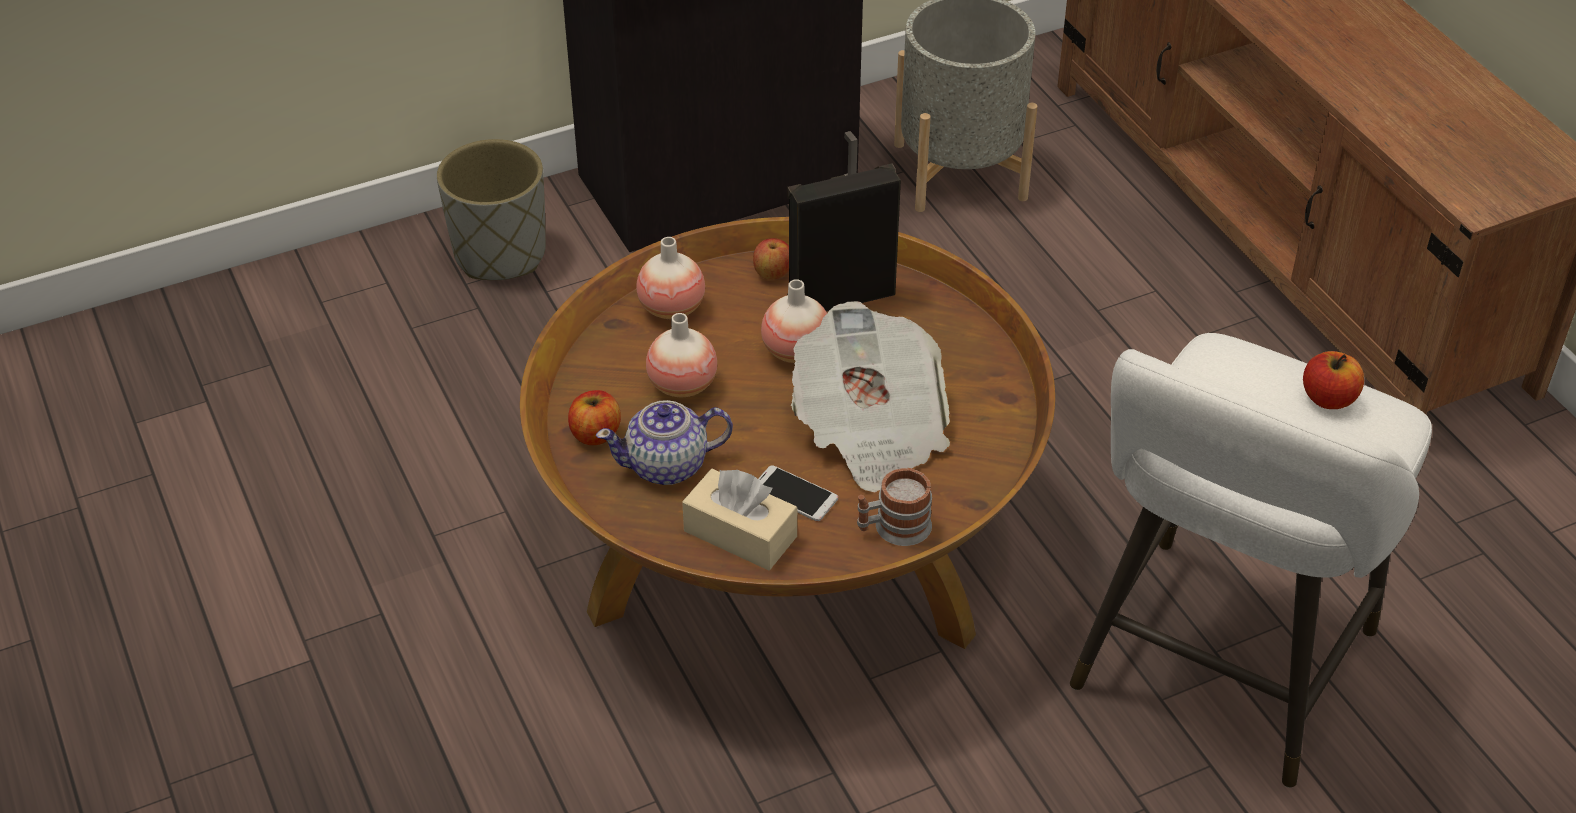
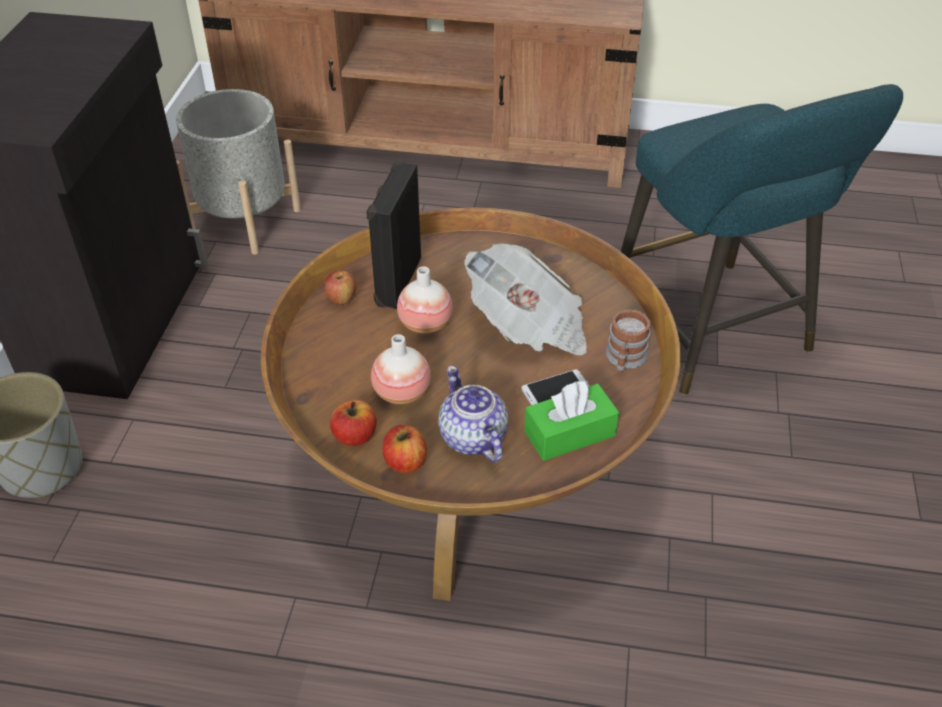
camera: 55 degrees left, 0 degrees up
teapot [596,400,733,485] -> teapot turned 135 degrees clockwise [438,366,508,463]
vase [636,237,705,319] -> none
beige tissue box [682,469,797,570] -> green tissue box [524,381,619,461]
white stool [1070,333,1432,788] -> turquoise stool [621,84,903,395]
apple [1303,351,1364,409] -> apple moved to [330,400,377,446]

